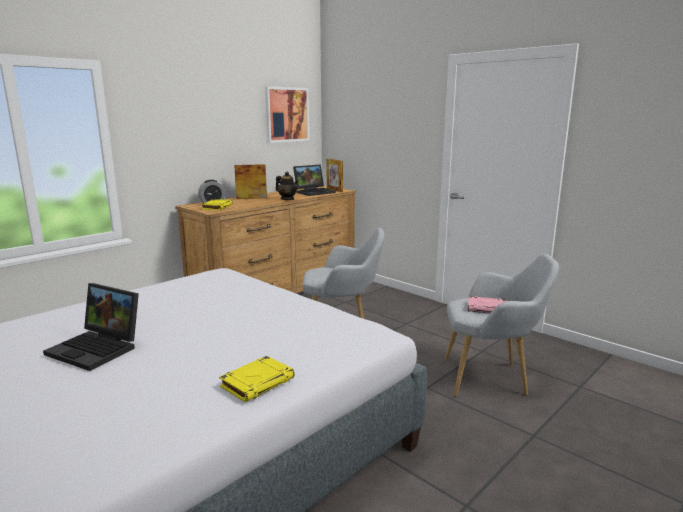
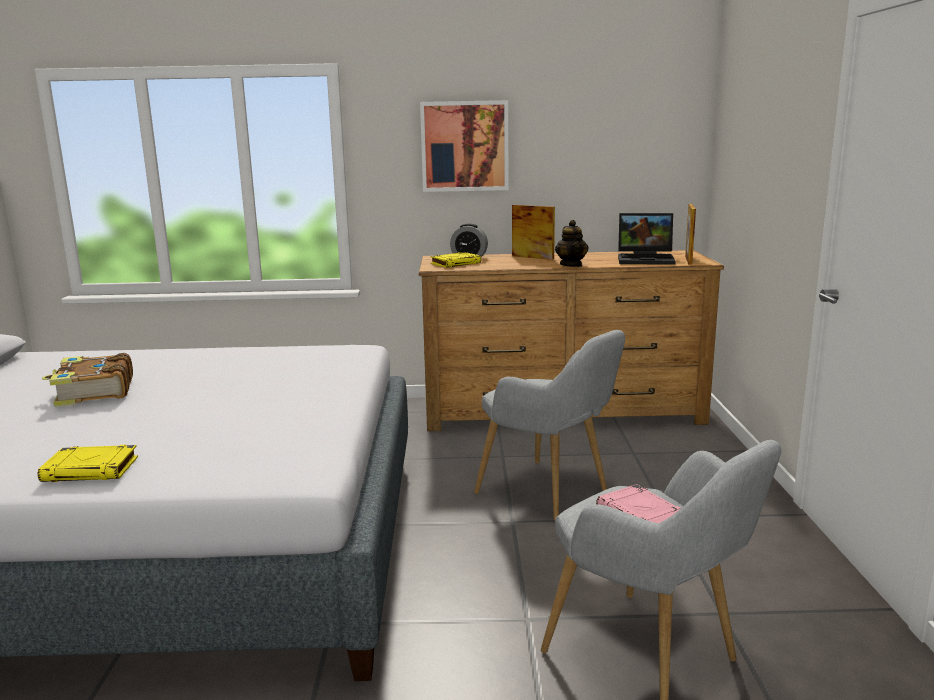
camera: 45 degrees right, 0 degrees up
laptop [43,283,139,371] -> book [42,353,133,407]
picture [265,86,309,143] -> picture moved to [420,100,508,192]

